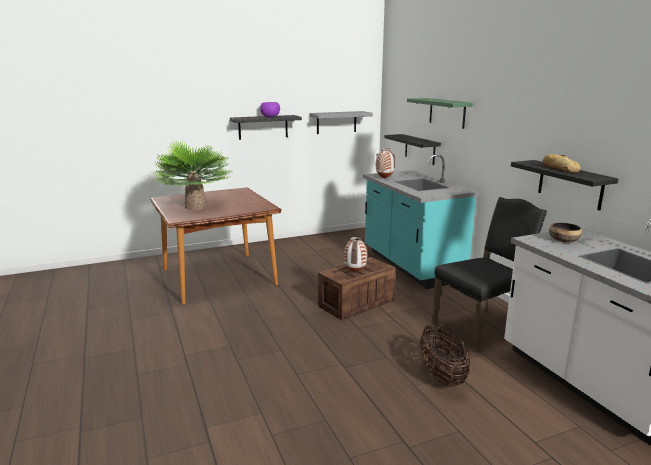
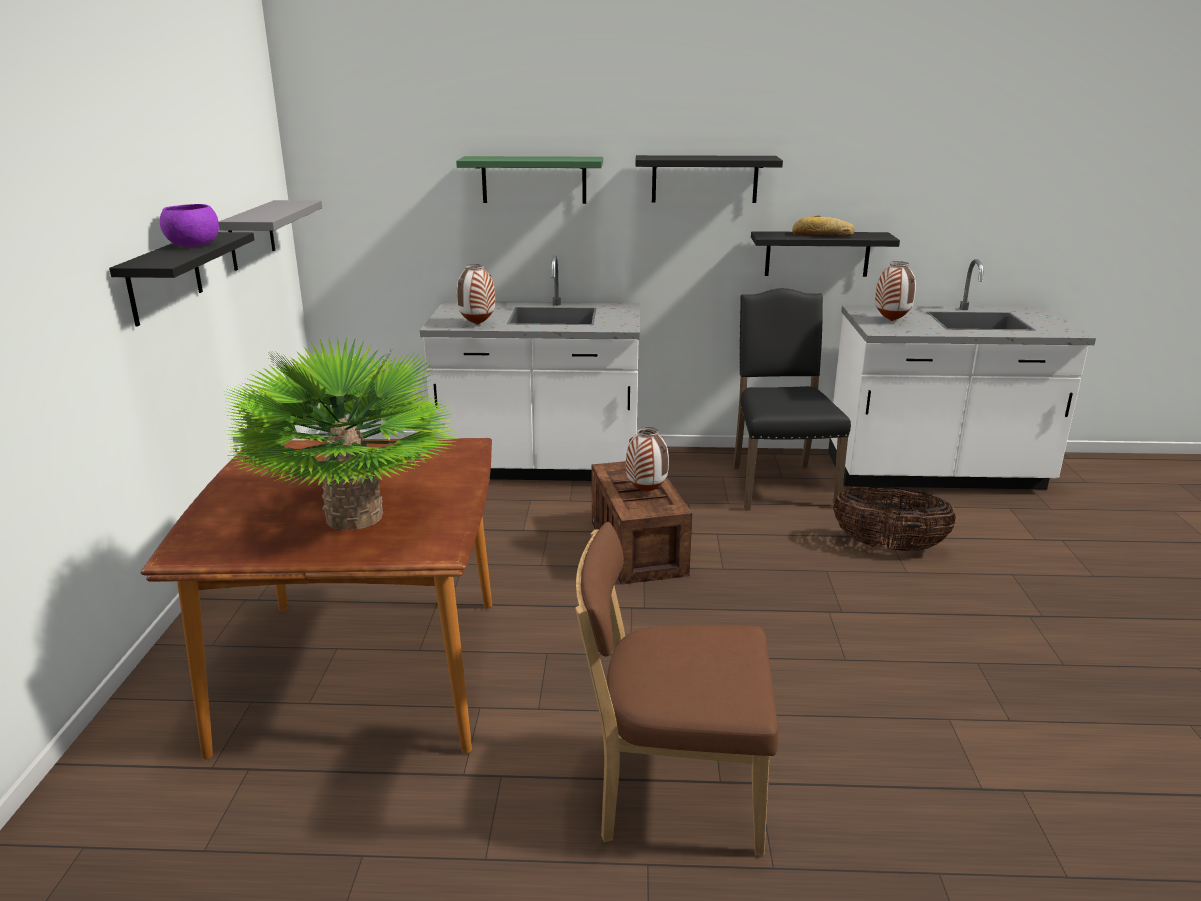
camera: 65 degrees left, 5 degrees up
turquoise counter [363,154,477,289] -> white counter [420,255,640,481]
black shelf [384,134,441,165] -> black shelf moved to [636,155,783,203]
bowl [549,222,582,243] -> vase [875,261,916,321]
none -> brown chair [575,522,779,856]

